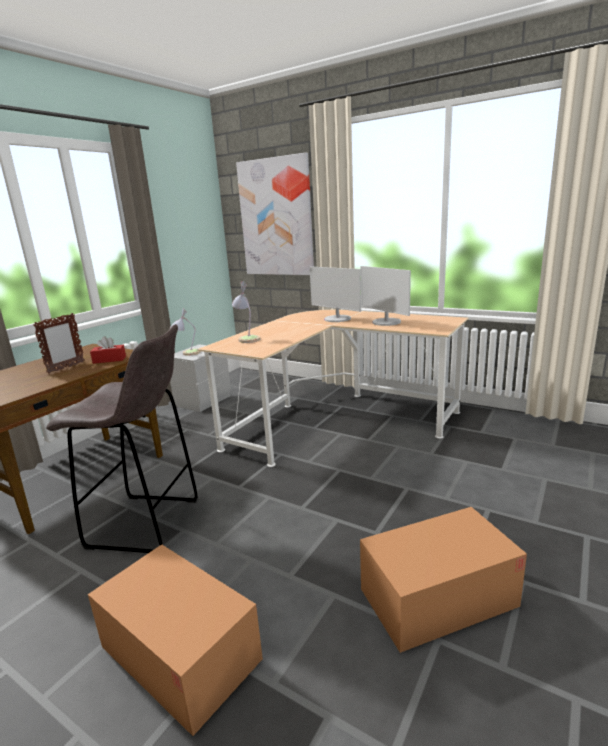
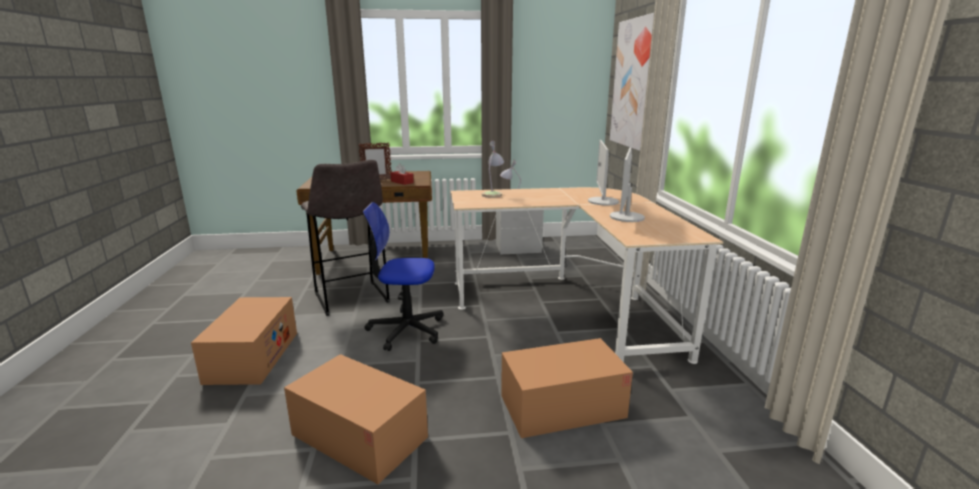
camera: 50 degrees right, 0 degrees up
none -> office chair [363,202,443,351]
none -> cardboard box [501,338,633,438]

